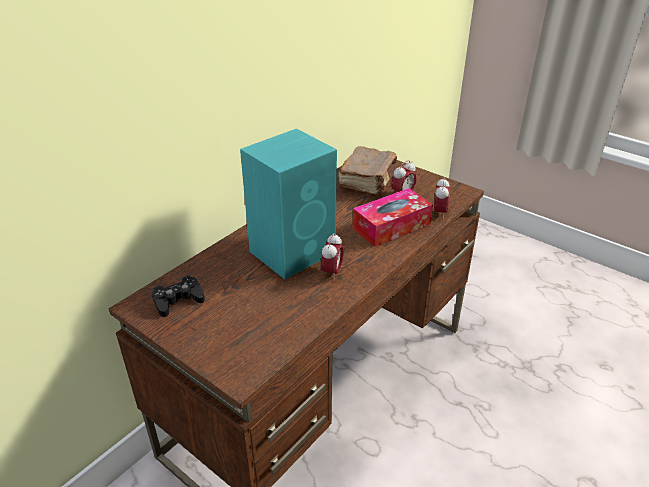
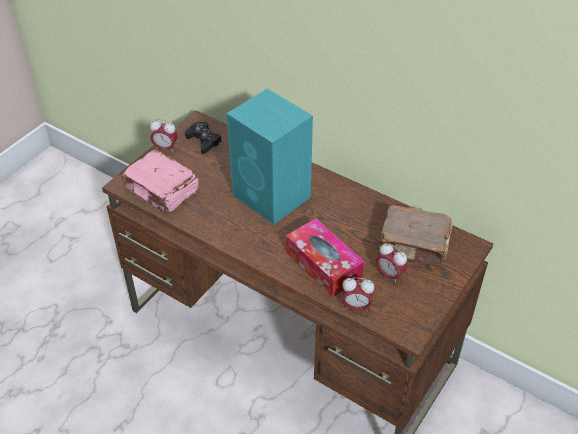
camera: 85 degrees right, 10 degrees up
alarm clock [321,233,344,280] -> alarm clock moved to [150,119,178,151]
none -> pink book [121,150,199,215]

